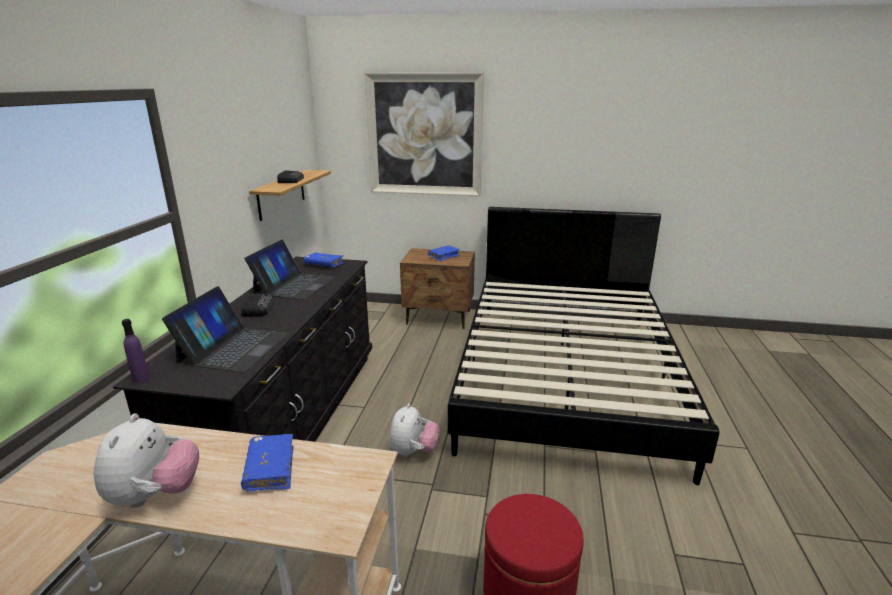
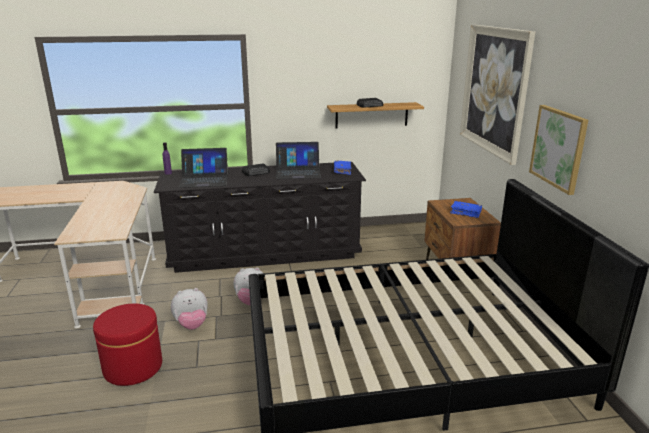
camera: 70 degrees right, 0 degrees up
plush toy [94,414,199,508] -> plush toy moved to [171,288,208,330]
blue book [241,434,294,491] -> none
none -> picture [529,105,588,195]

